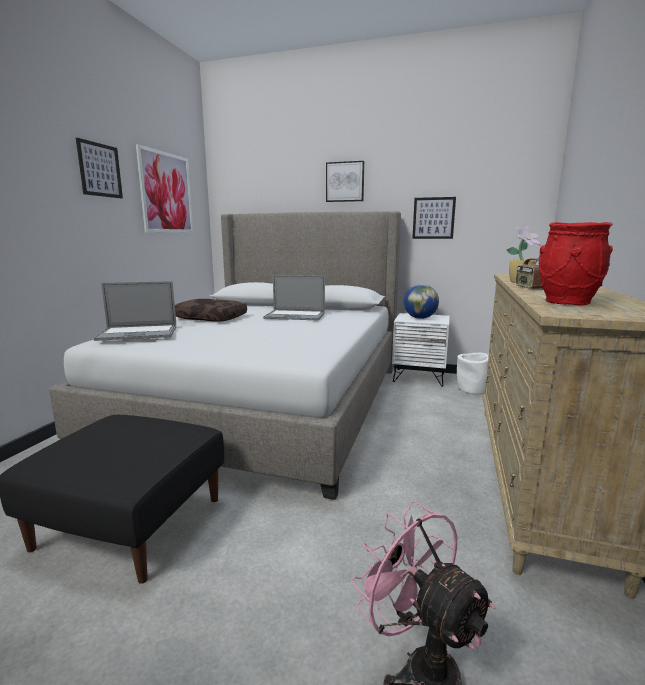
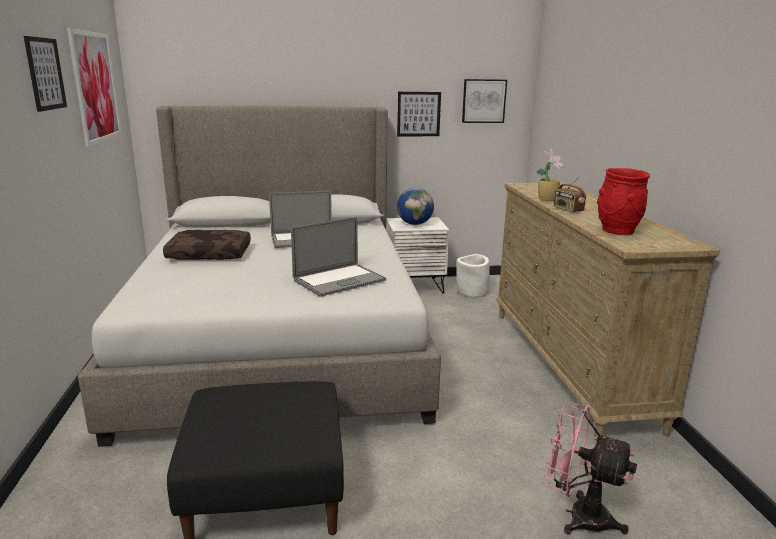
camera: 25 degrees left, 5 degrees up
laptop [94,281,176,341] -> laptop moved to [291,217,386,297]
picture [326,161,364,202] -> picture moved to [462,79,507,123]

